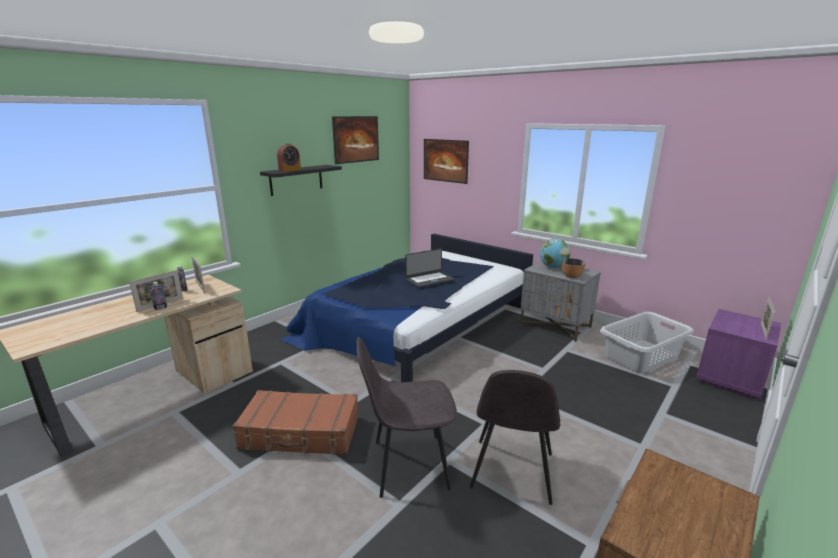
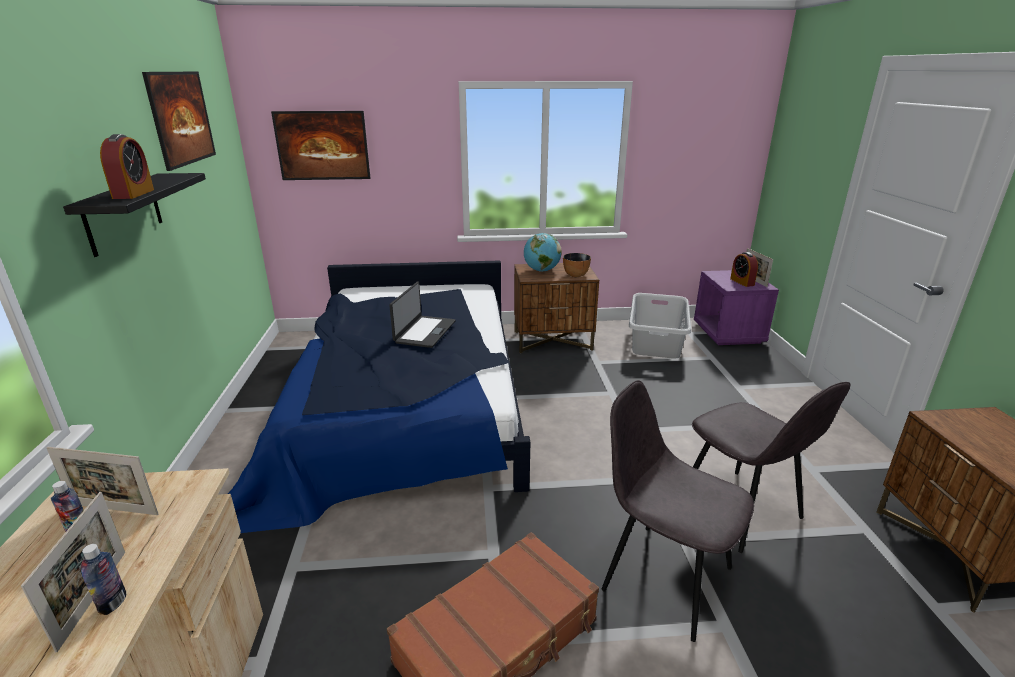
camera: 45 degrees left, 5 degrees up
grey chair [357,337,457,498] -> grey chair turned 90 degrees clockwise [602,380,754,642]
grey nightstand [520,261,601,342] -> brown nightstand [514,263,599,353]
none -> alarm clock [730,252,758,287]

